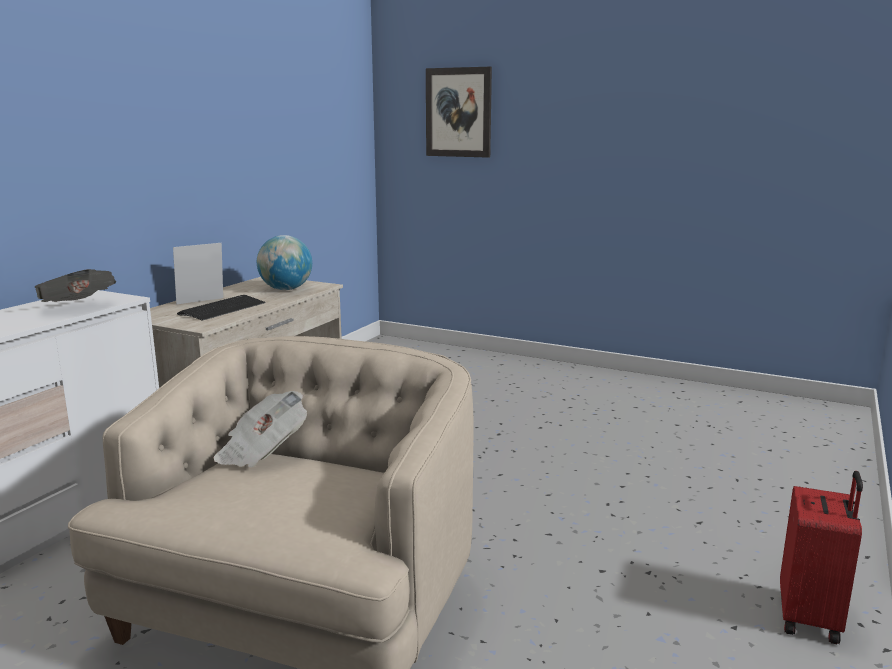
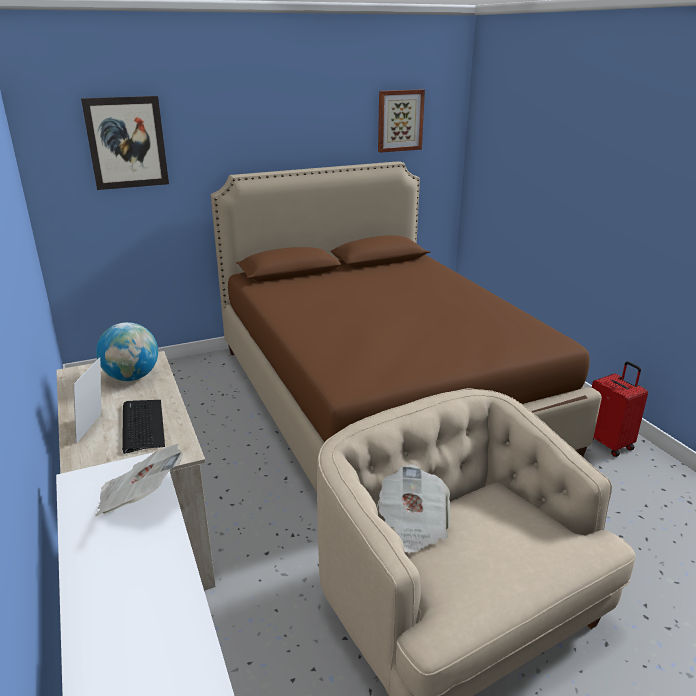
camera: 50 degrees left, 10 degrees up
none -> brown bed [211,161,602,492]
none -> picture [378,89,425,153]

